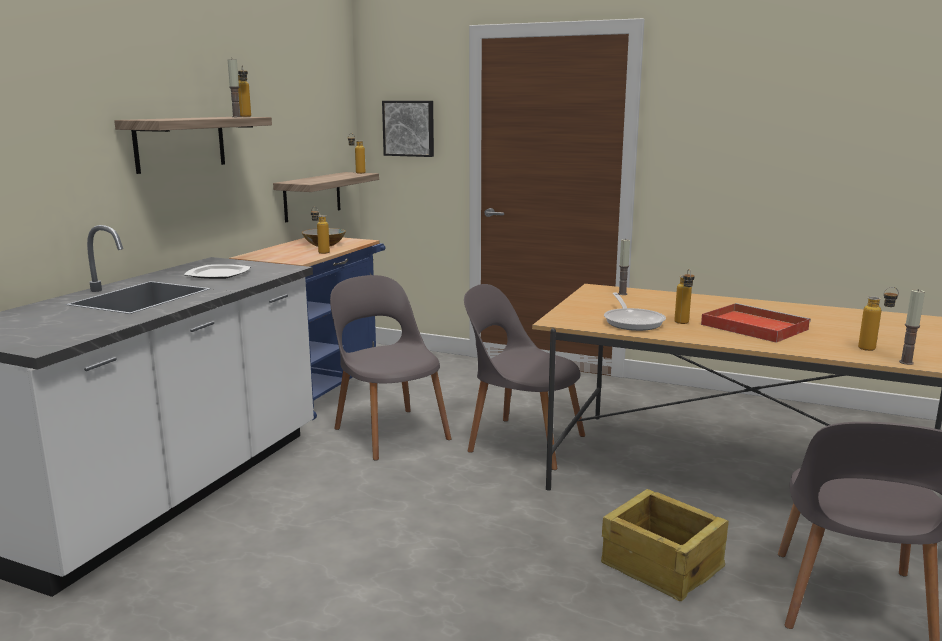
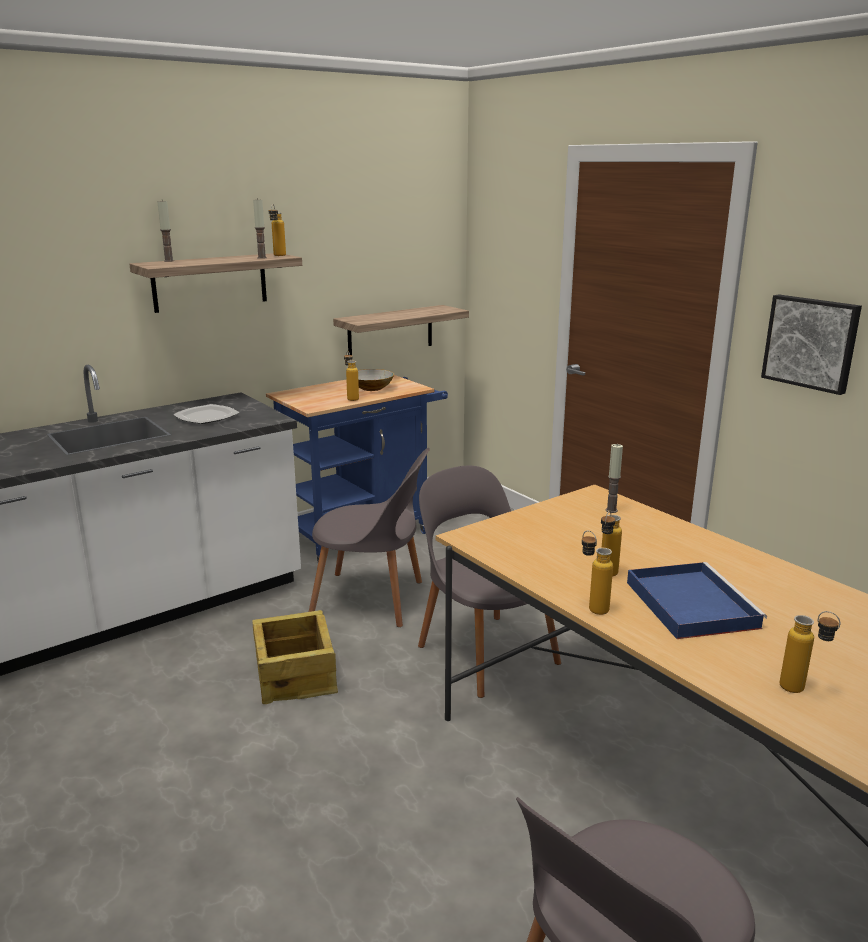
camera: 30 degrees right, 5 degrees up
grey chair [330,275,452,461] -> grey chair turned 105 degrees clockwise [309,448,430,627]
bottle [348,133,365,174] -> bottle moved to [582,530,613,615]
picture [382,101,434,157] -> picture moved to [761,295,862,395]
crate [601,489,729,601] -> crate moved to [252,610,338,704]
frying pan [604,293,666,331] -> none
red tray [701,303,811,343] -> blue tray [627,562,767,639]
candle [899,289,925,365] -> candle moved to [157,200,174,262]

